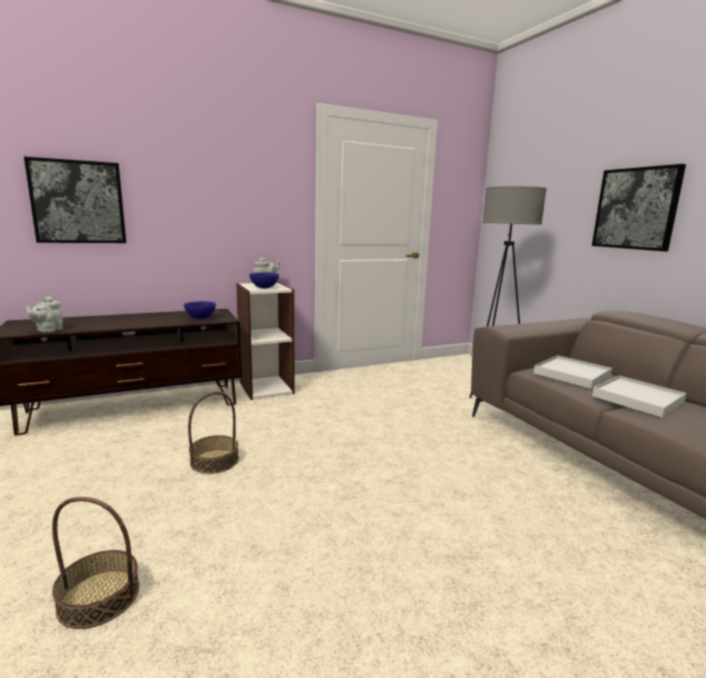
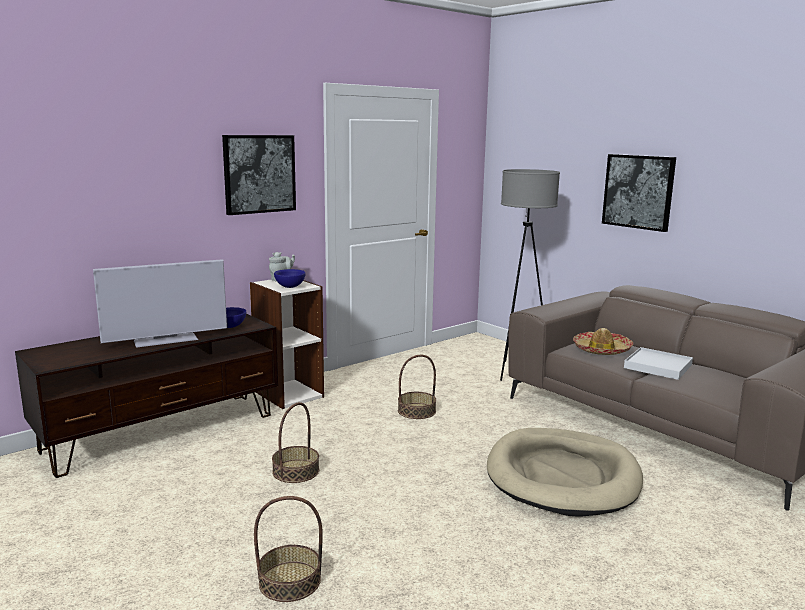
camera: 15 degrees left, 0 degrees up
picture [24,157,126,243] -> picture moved to [222,135,296,215]
grey teapot [26,296,63,333] -> none
white tray [534,355,612,389] -> hat [573,328,633,355]
none -> television [93,259,227,348]
none -> basket [398,355,436,419]
none -> beige dog bed [487,428,643,517]

